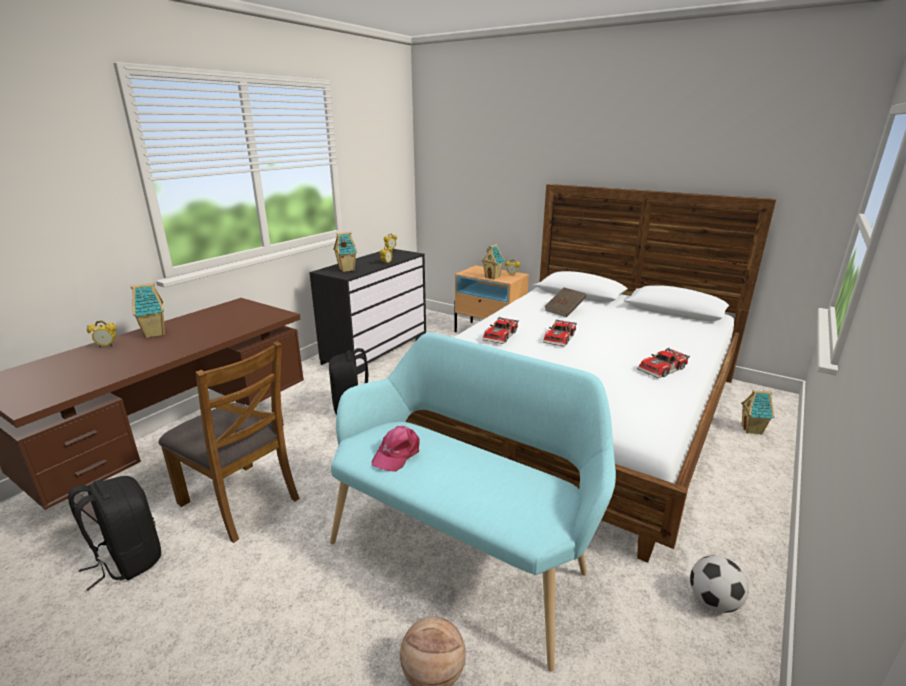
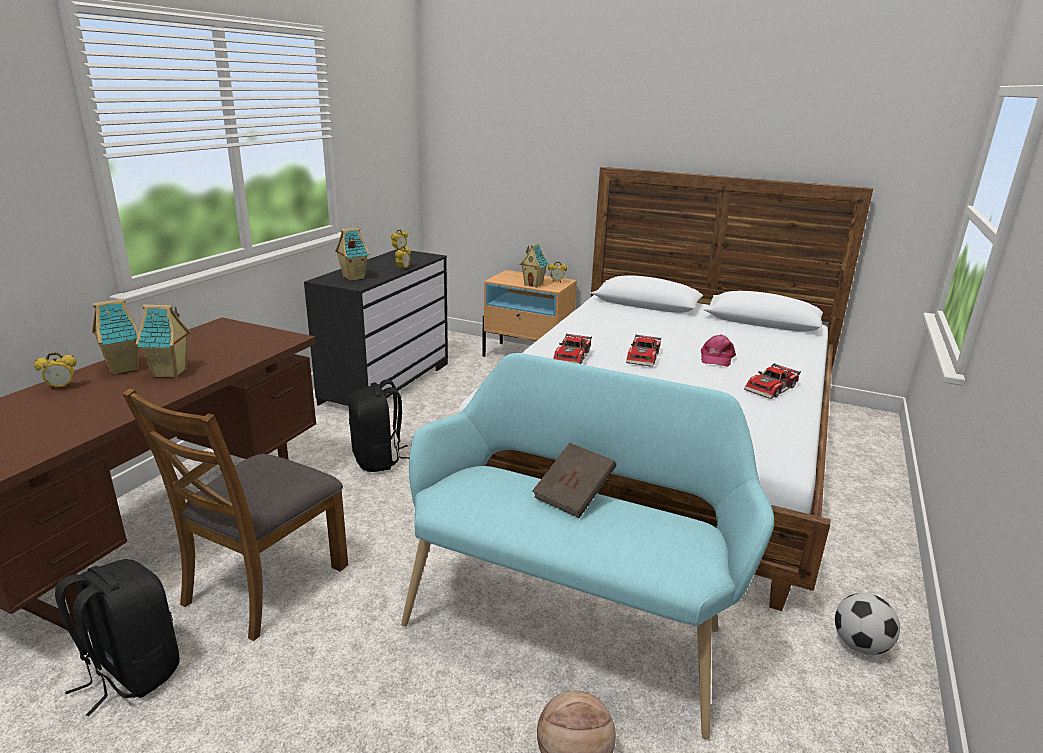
camera: 10 degrees left, 0 degrees up
brown chair [159,341,300,543] -> brown chair turned 90 degrees clockwise [122,388,348,641]
pink cap [372,426,420,472] -> pink cap moved to [701,334,736,367]
brown book [544,287,586,317] -> brown book moved to [533,443,616,518]
toy house [741,390,774,435] -> toy house moved to [136,304,191,378]

